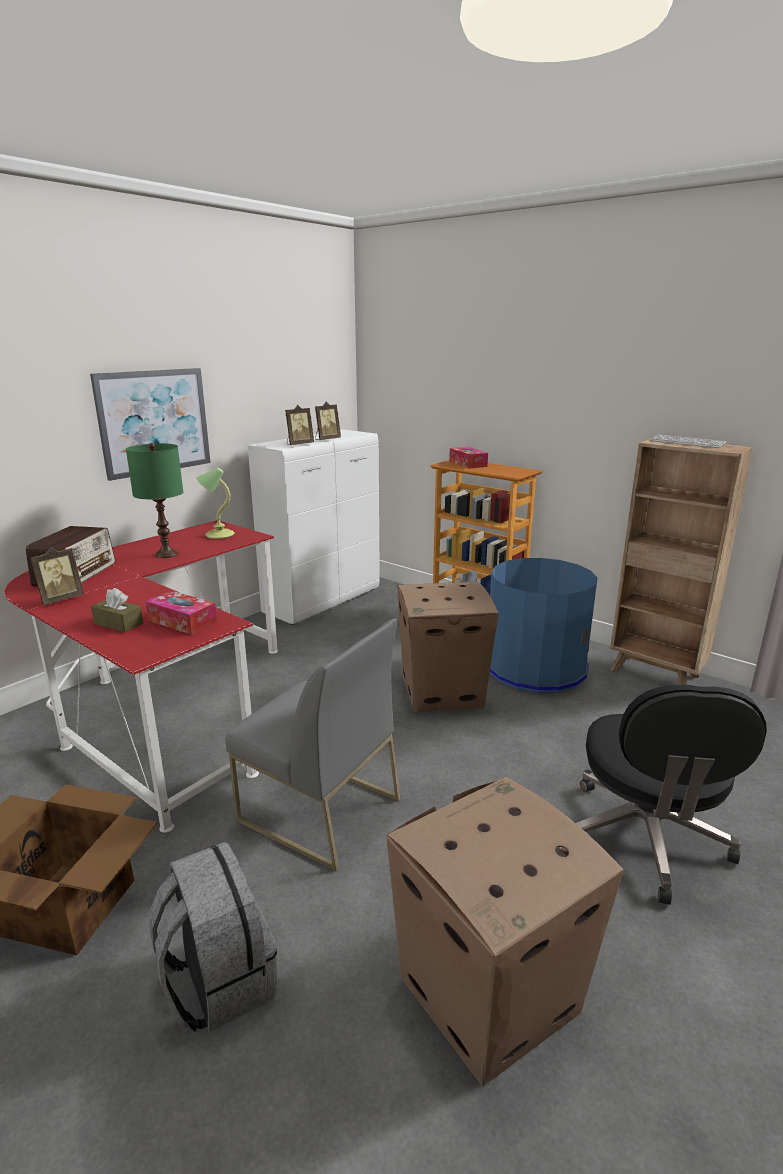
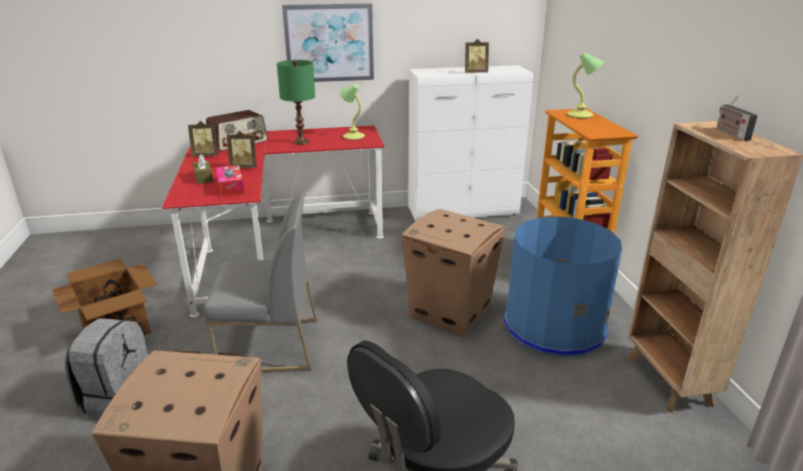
camera: 40 degrees right, 5 degrees up
grey chair [225,619,400,871] -> grey chair turned 75 degrees counterclockwise [204,192,317,372]
picture frame [285,405,314,445] -> picture frame moved to [227,131,257,168]
tissue box [449,447,488,469] -> table lamp [567,53,604,119]
keyboard [649,435,727,448] -> radio [716,95,758,141]

